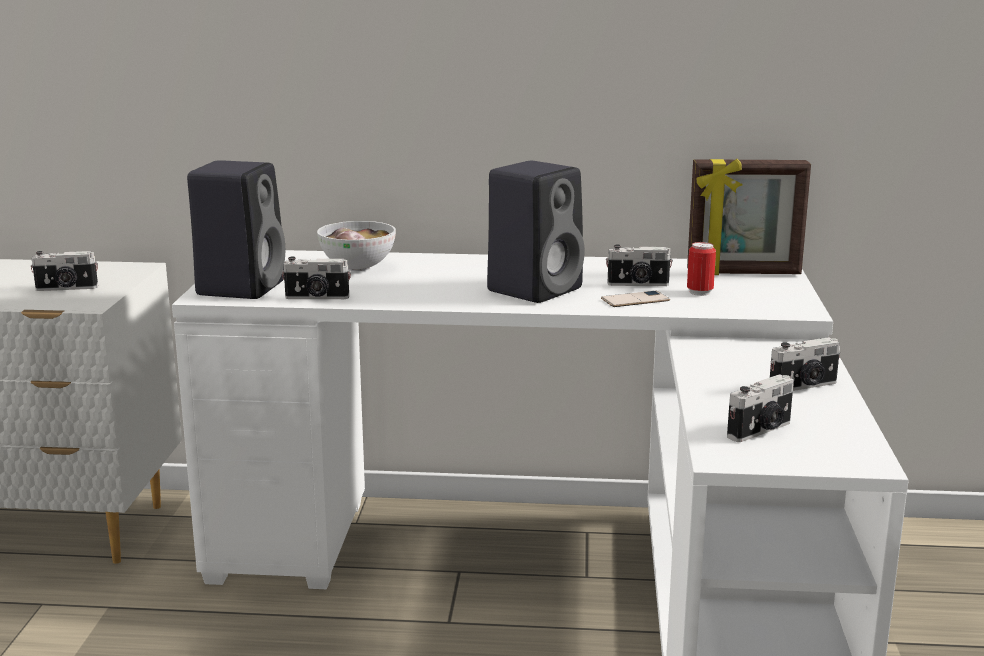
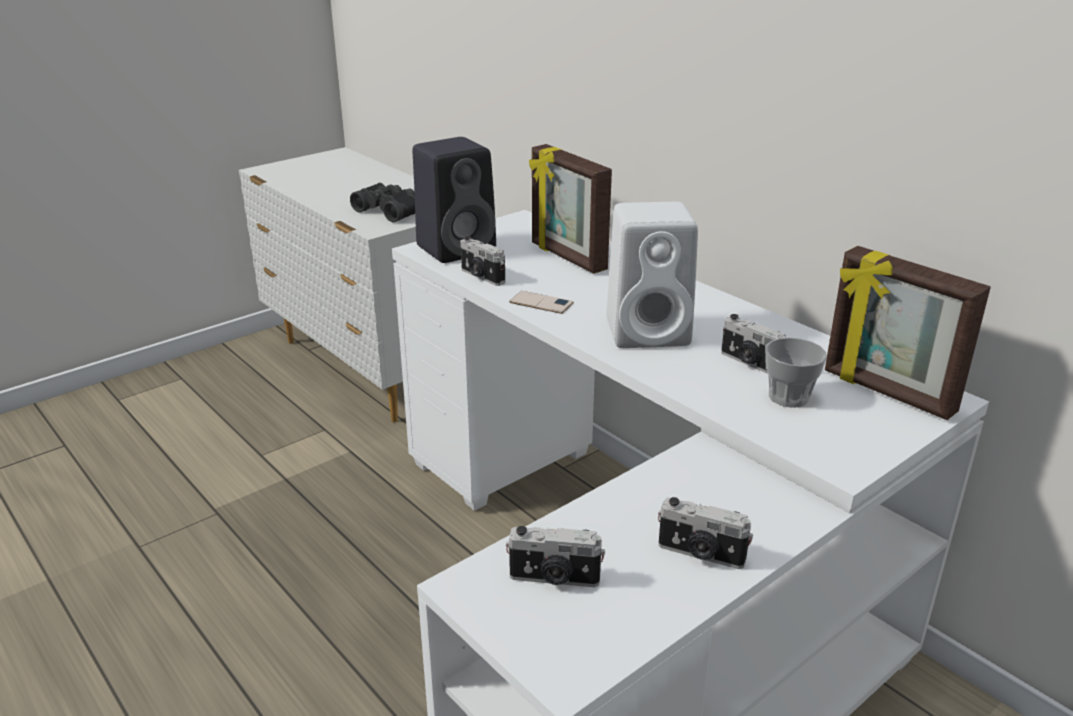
camera: 45 degrees right, 10 degrees up
camera [30,251,98,291] -> black binoculars [350,183,415,223]
bowl [317,221,396,271] -> picture frame [529,144,612,274]
black speaker [487,160,585,303] -> white speaker [607,202,698,348]
phone [601,291,670,307] -> phone moved to [509,291,574,314]
can [687,242,716,296] -> cup [765,337,827,408]

